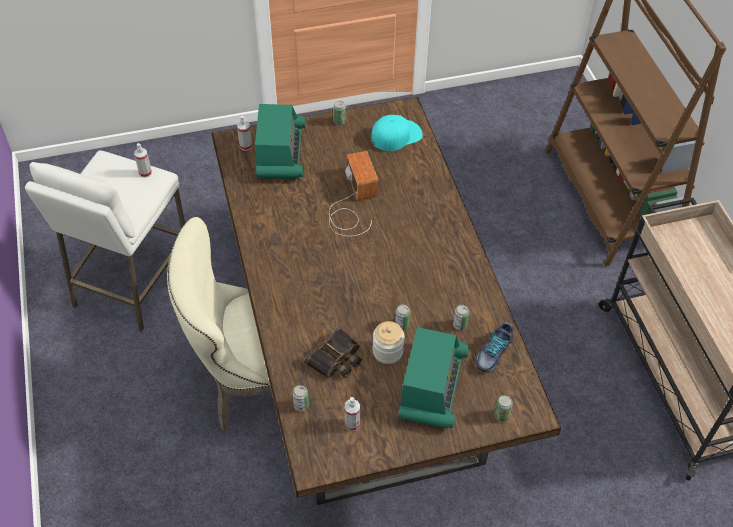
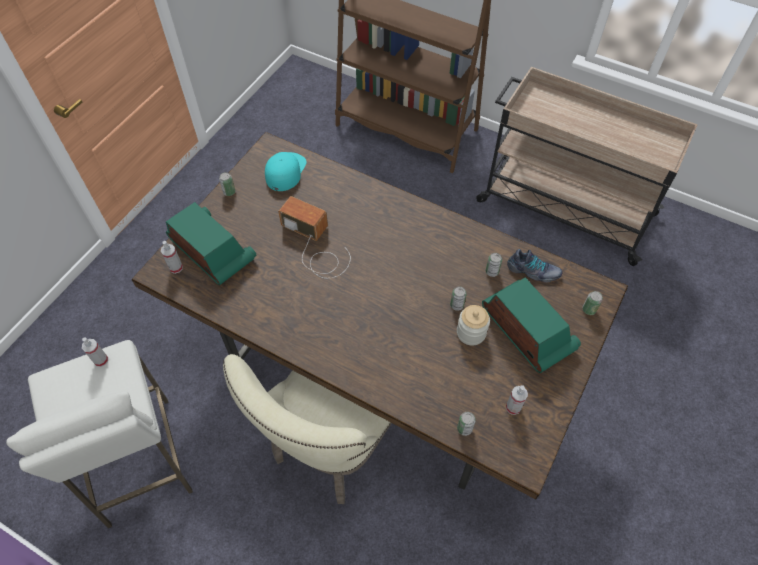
camera: 45 degrees left, 5 degrees up
binoculars [304,327,362,379] -> none
shoe [476,322,514,372] -> shoe turned 60 degrees counterclockwise [507,249,563,282]

